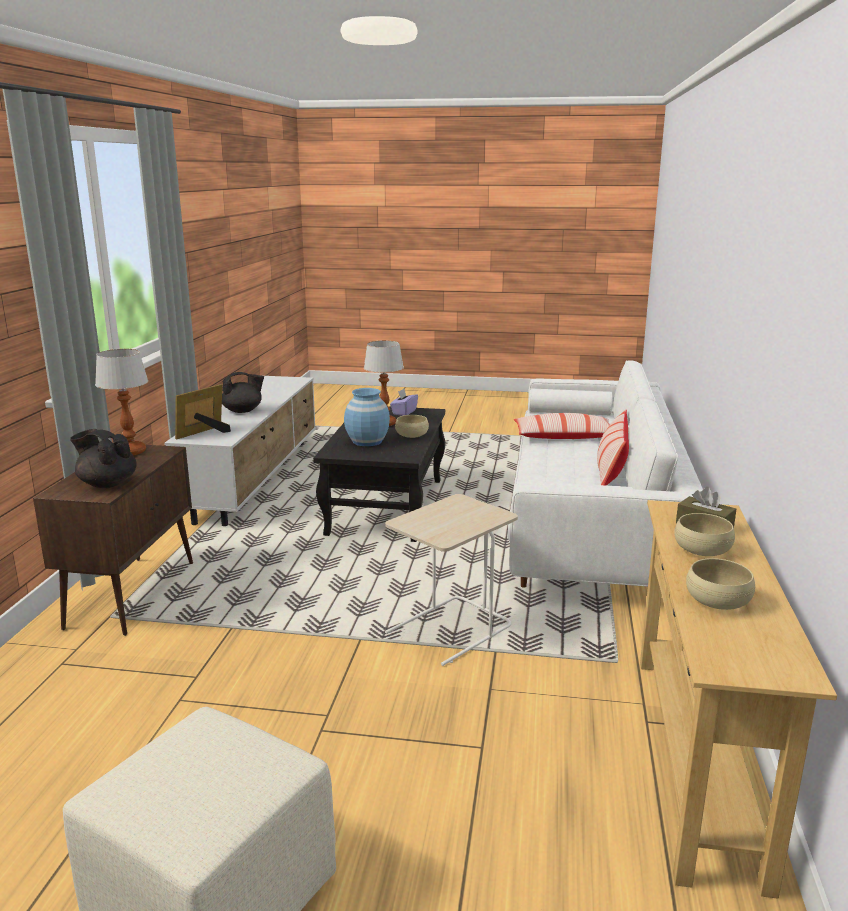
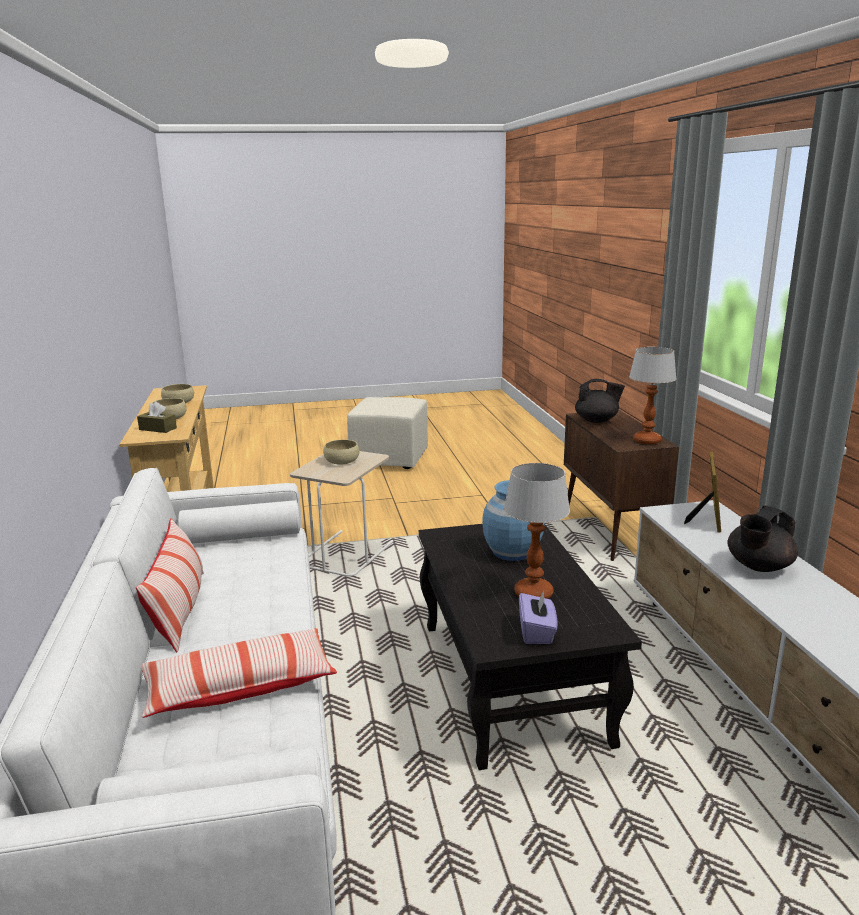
camera: 160 degrees right, 0 degrees up
beige bowl [395,415,429,438] -> beige bowl moved to [323,440,359,465]

